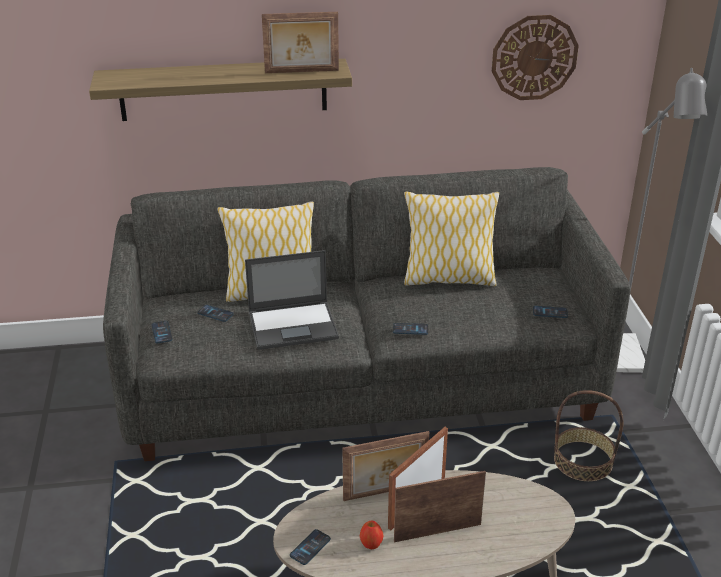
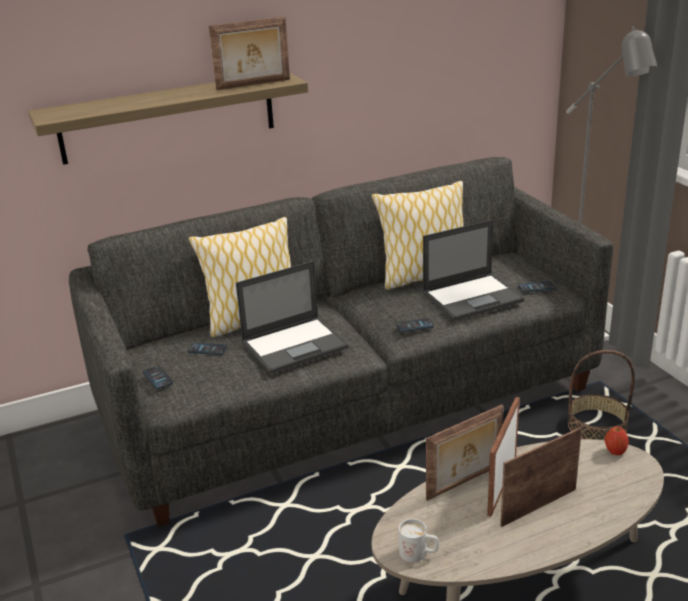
camera: 15 degrees left, 5 degrees down
phone [290,529,331,565] -> white mug [399,519,439,562]
apple [360,521,383,549] -> apple moved to [605,426,629,455]
wall clock [492,15,579,100] -> none
none -> laptop [423,220,525,320]

